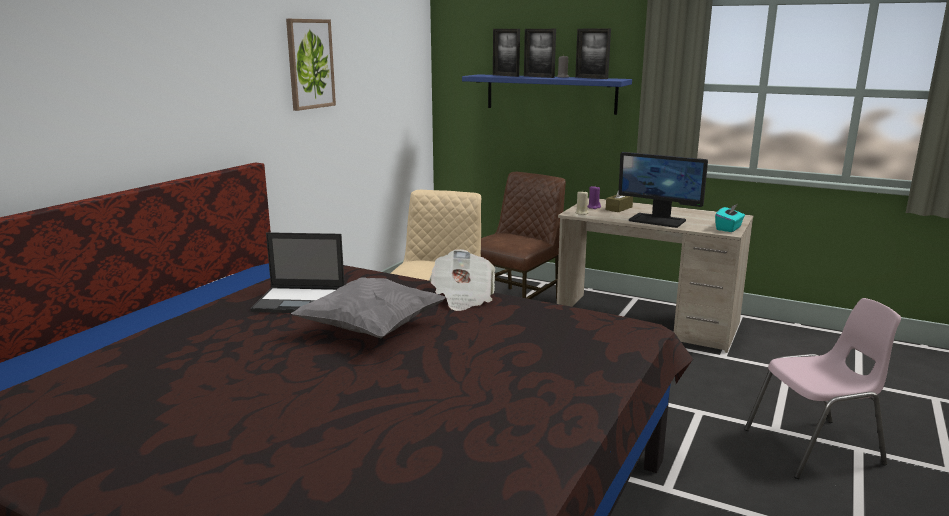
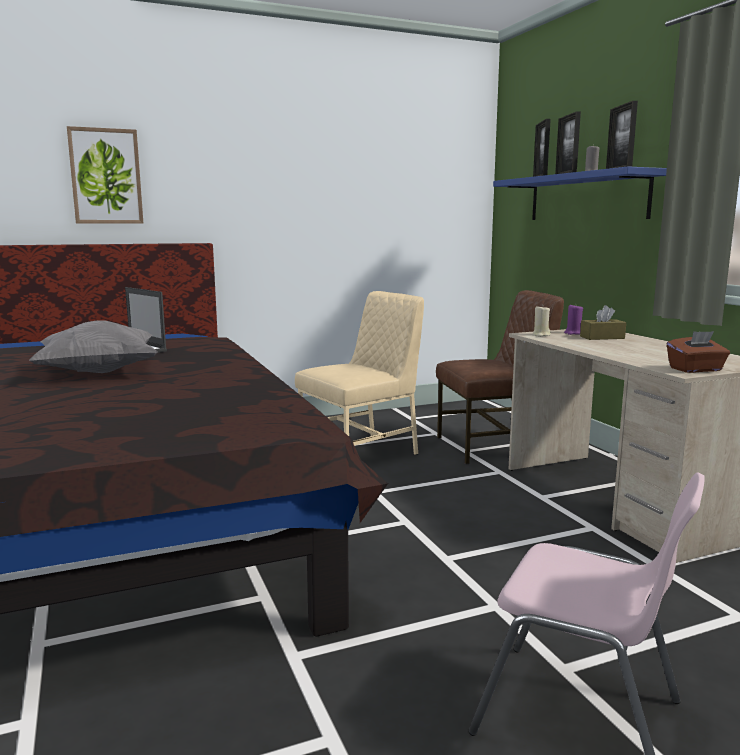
camera: 40 degrees right, 5 degrees down
picture [286,19,336,111] -> picture moved to [67,126,144,224]
newspaper [429,249,495,311] -> none
monitor [618,152,708,228] -> none
turquoise tissue box [715,204,745,232] -> brown tissue box [667,331,730,373]

